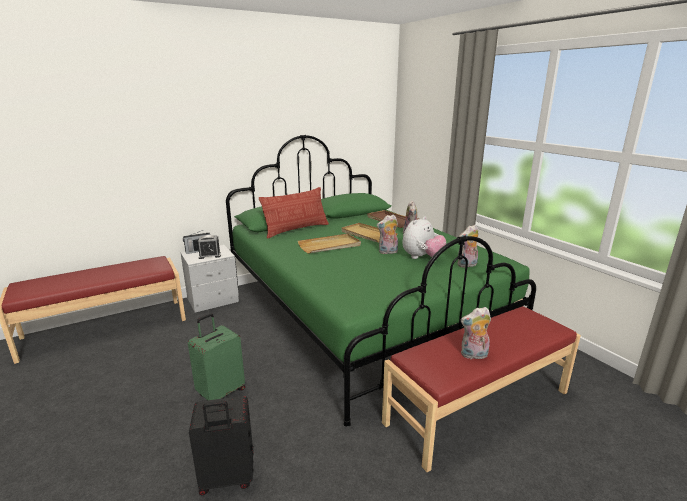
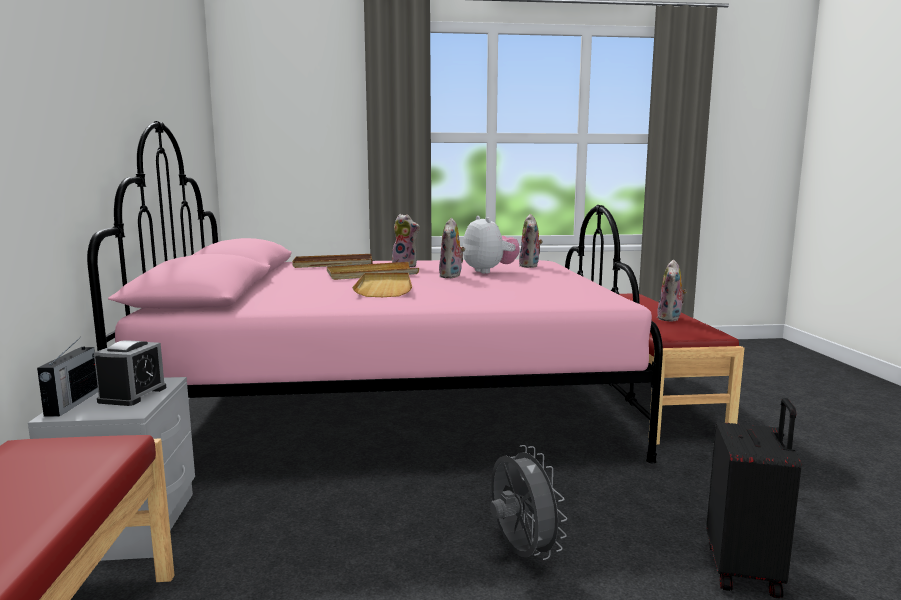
camera: 65 degrees left, 10 degrees down
green suitcase [188,313,245,400] -> grey fan [490,445,567,560]
green bed [226,135,536,427] -> pink bed [87,121,663,463]
pillow [259,187,329,238] -> none

